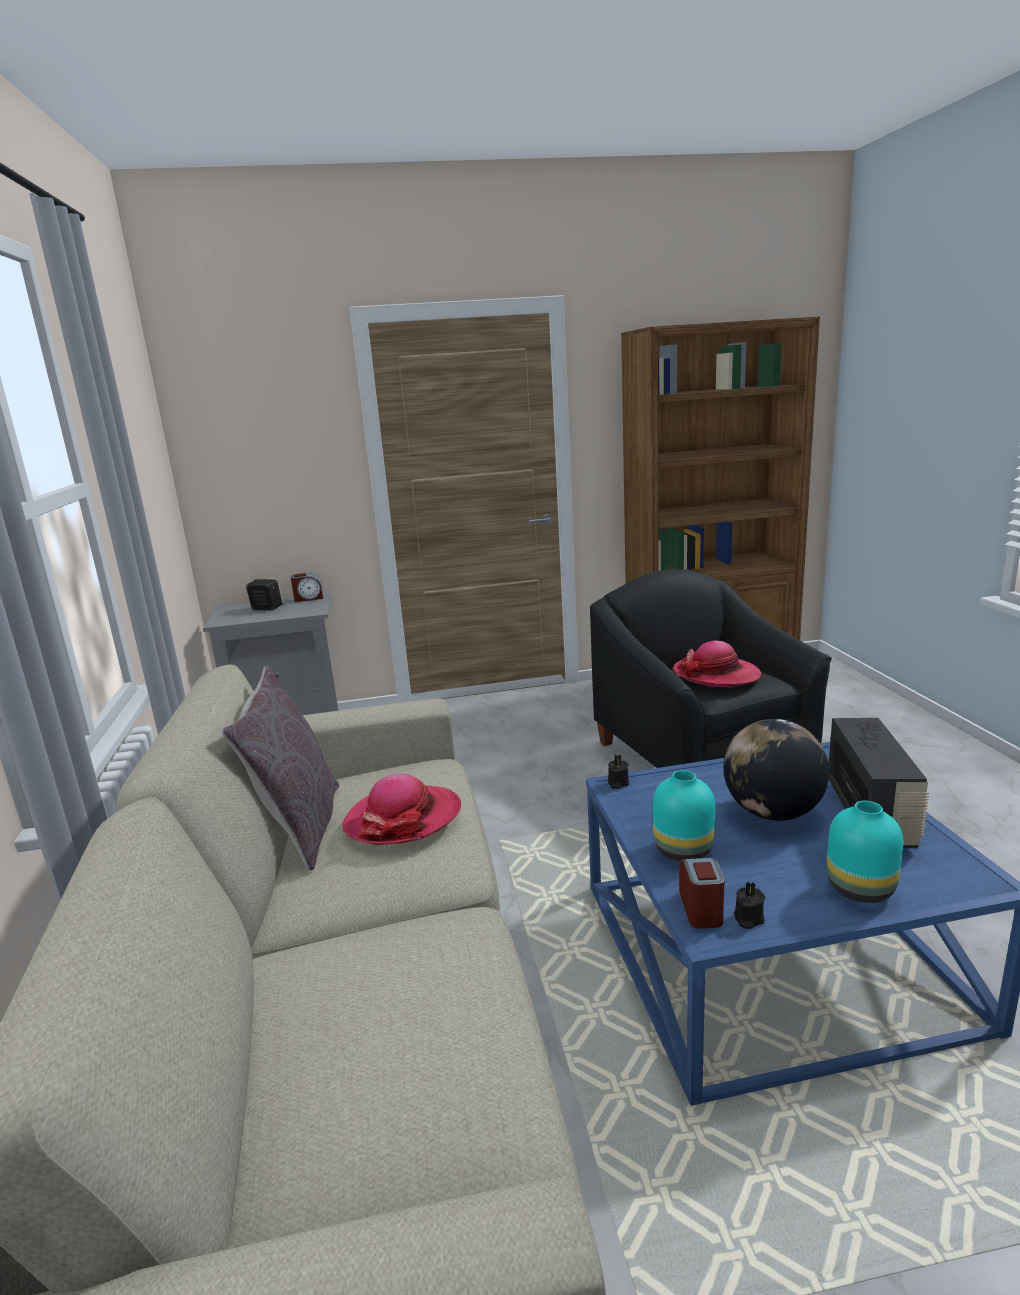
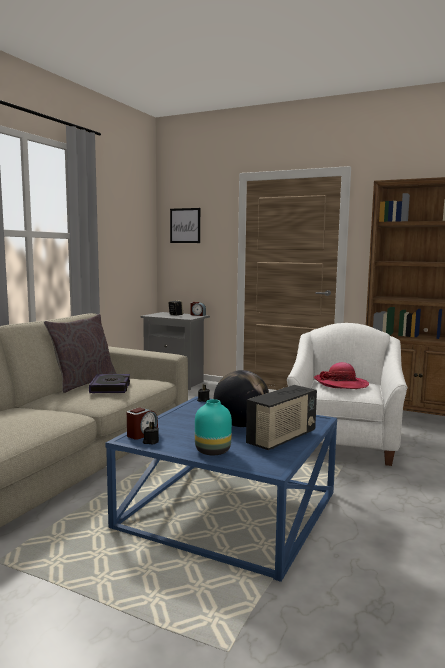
camera: 35 degrees right, 10 degrees down
hat [342,774,461,845] -> book [89,374,130,393]
black armchair [590,569,832,768] -> white armchair [287,323,408,466]
turquoise vase [653,770,715,861] -> none
none -> picture [170,208,200,243]

